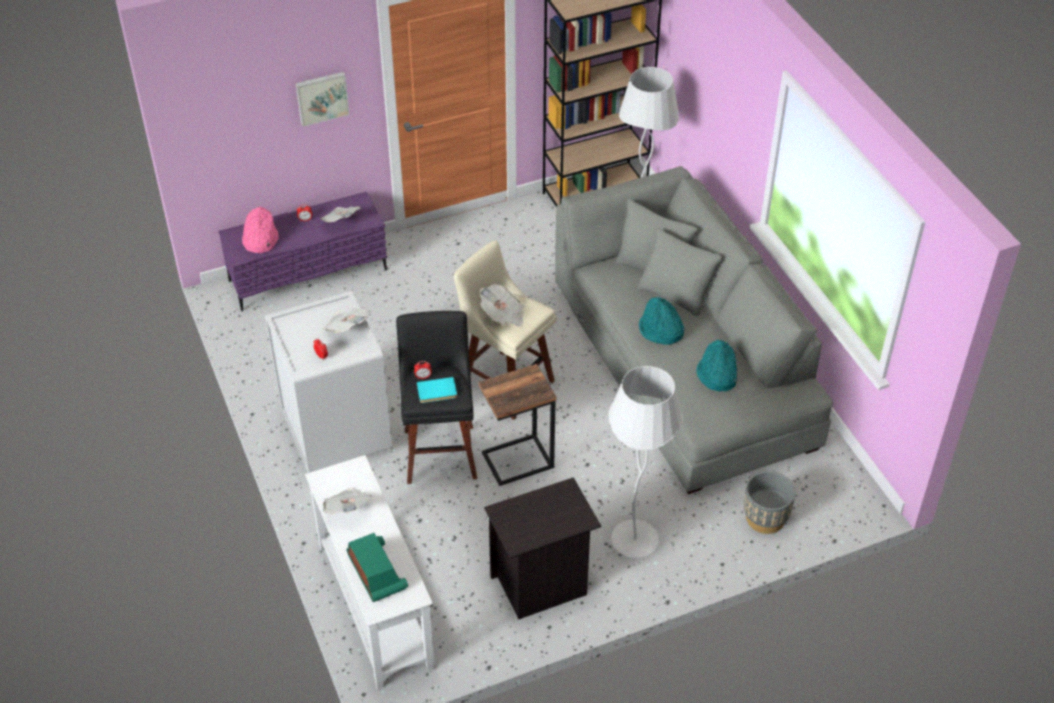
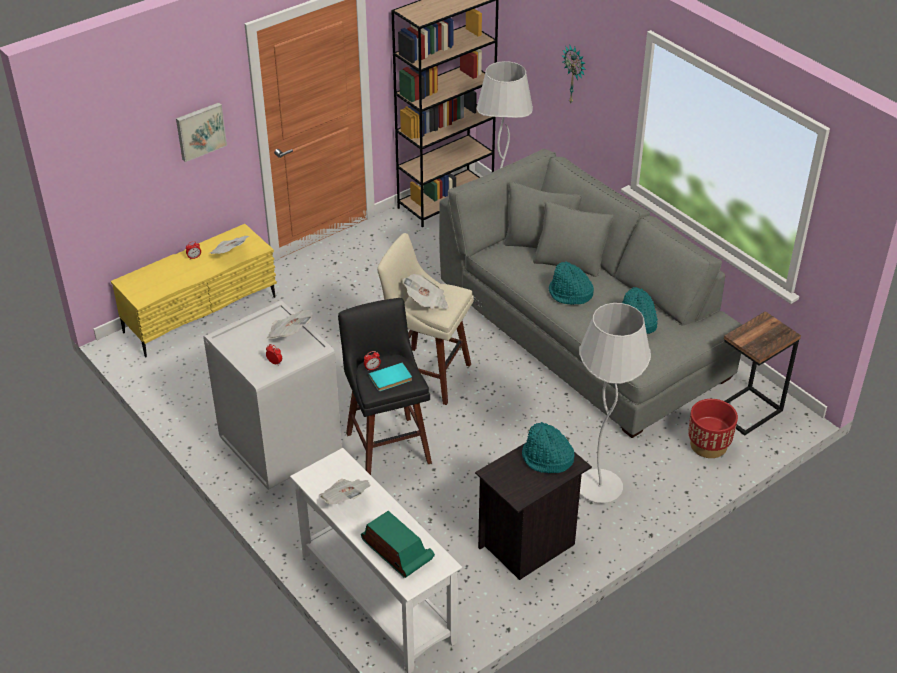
camera: 15 degrees left, 5 degrees down
purple tv stand [218,191,387,312] -> yellow tv stand [111,224,277,357]
pink hat [242,207,279,253] -> none
side table [478,364,557,486] -> side table moved to [724,311,801,436]
grey planter [744,471,796,534] -> red planter [688,399,738,458]
none -> turquoise hat [522,422,575,473]
none -> wall clock [561,46,586,103]

